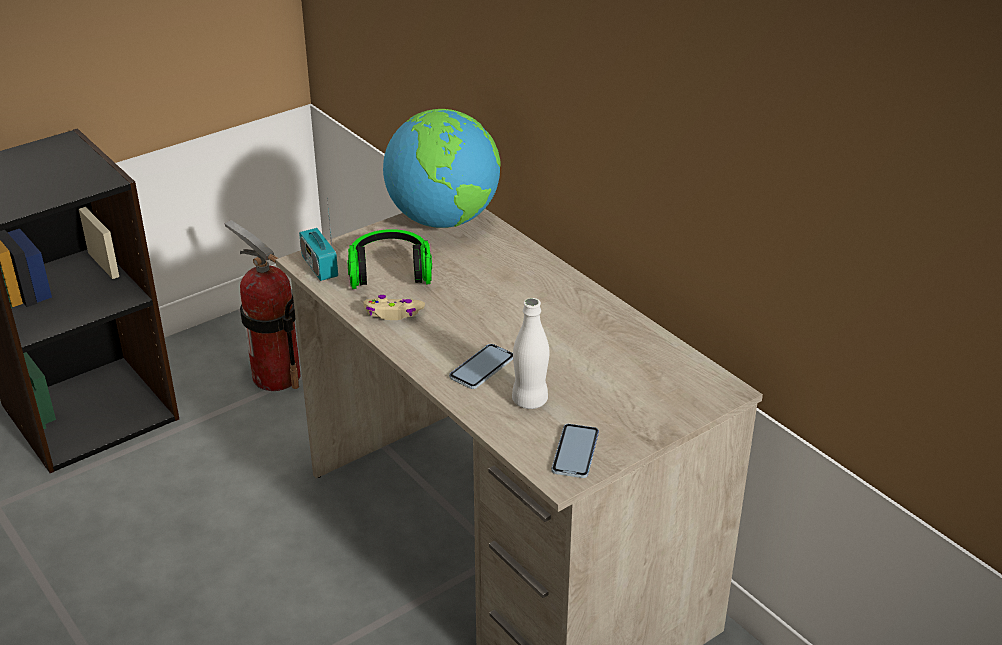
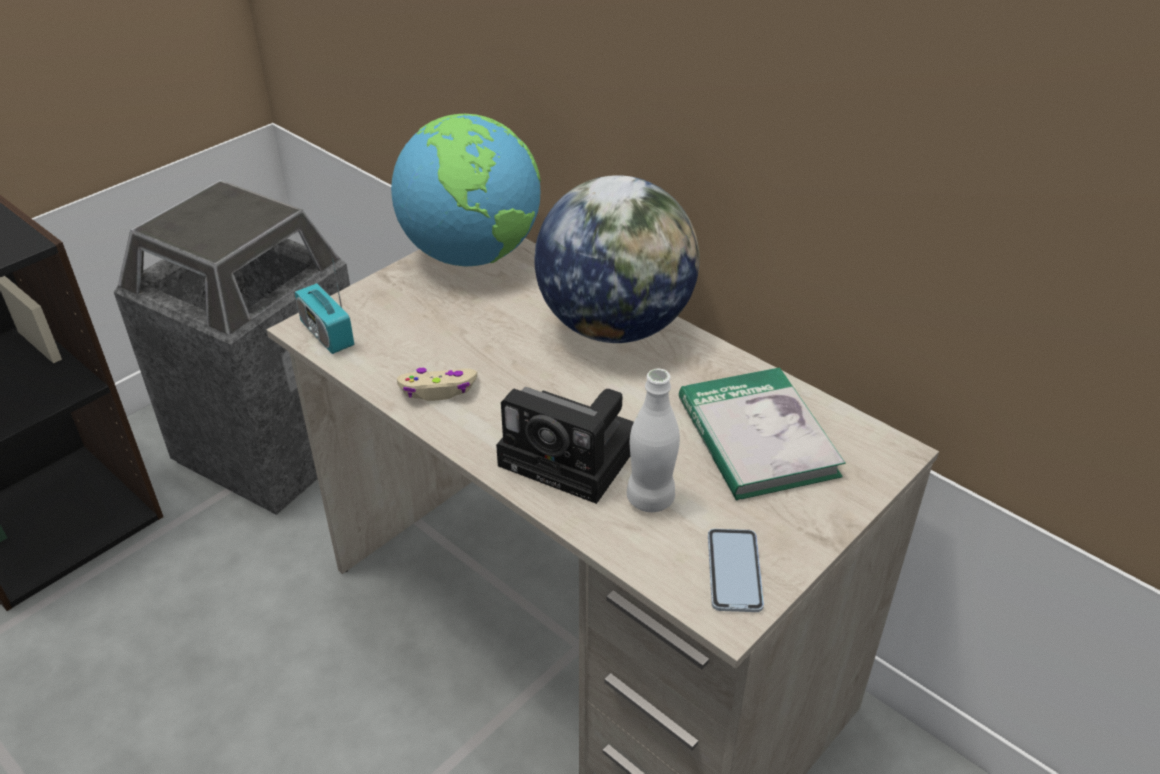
camera: 10 degrees left, 5 degrees up
fire extinguisher [224,220,301,391] -> trash can [114,180,350,515]
headphones [347,229,432,289] -> none
phone [449,344,513,389] -> camera [496,387,634,504]
none -> globe [534,175,700,343]
none -> book [679,368,846,500]

